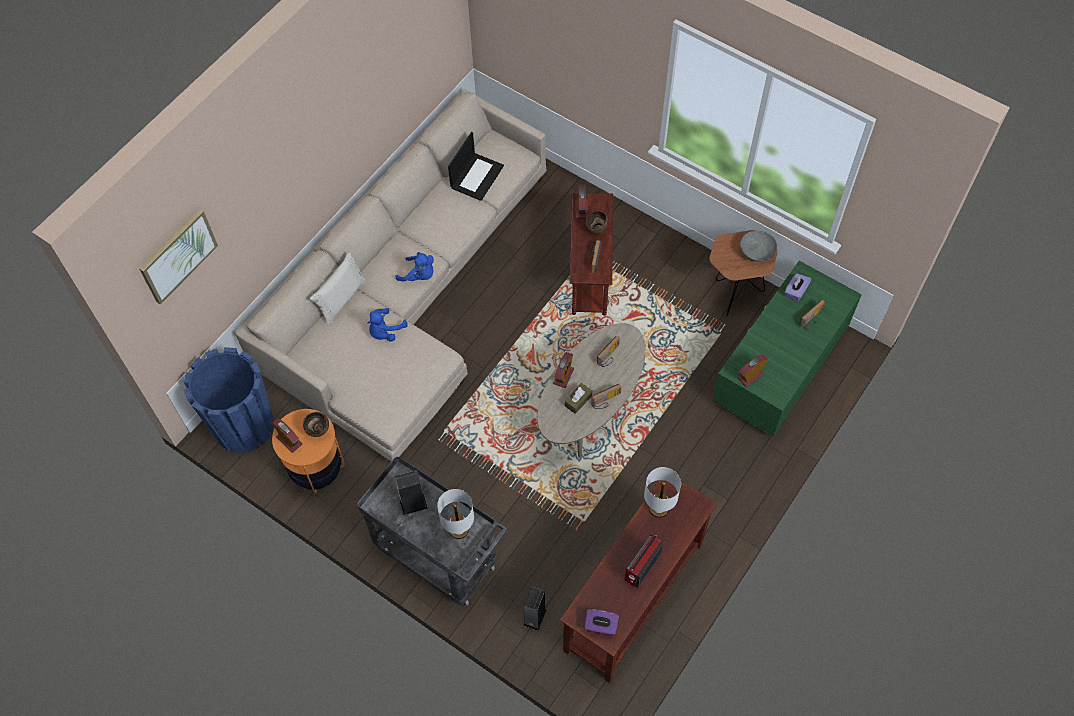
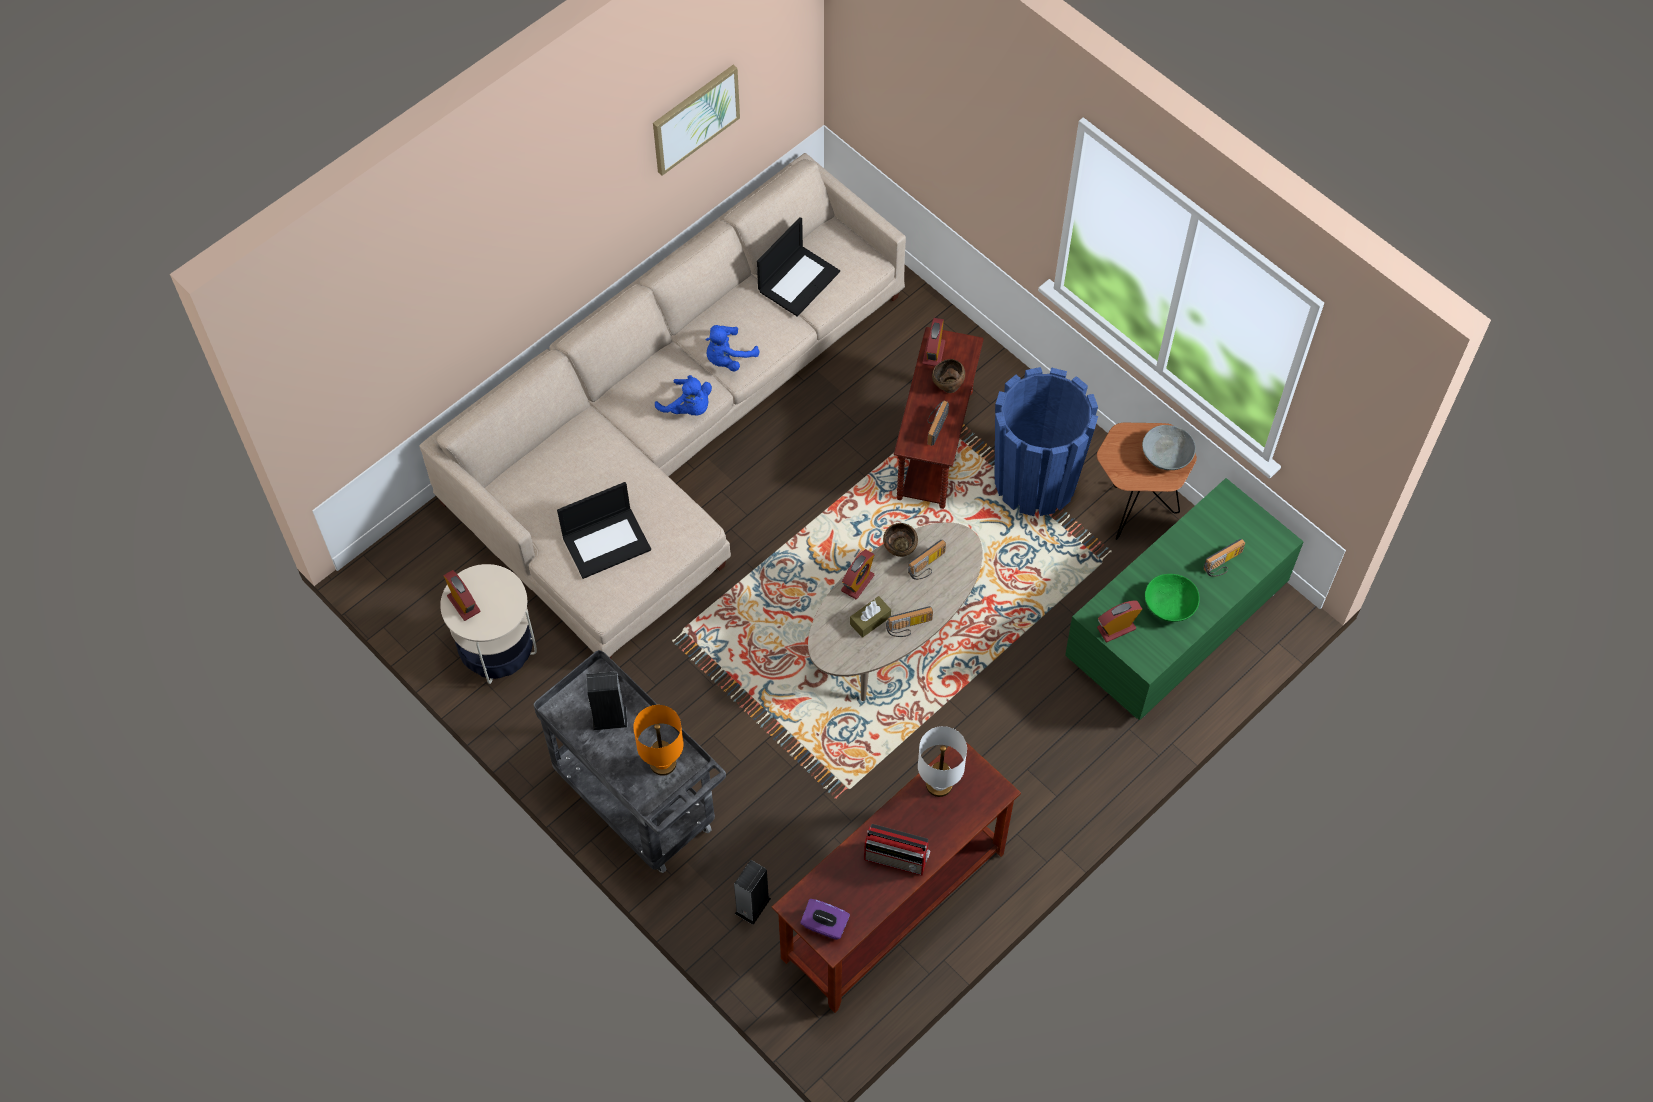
camera: 10 degrees right, 0 degrees up
picture [140,209,218,305] -> picture moved to [653,65,740,176]
blue planter [184,347,274,453] -> blue planter moved to [994,367,1098,516]
orange side table [272,409,345,494] -> beige side table [440,564,537,684]
brown bowl [303,412,329,437] -> brown bowl moved to [883,523,918,557]
white pillow [310,252,366,325] -> none
blue plush toy [368,308,408,342] -> blue plush toy moved to [706,325,759,372]
white table lamp [437,489,474,539] -> orange table lamp [633,705,684,776]
radio [624,534,663,588] -> radio turned 120 degrees counterclockwise [864,824,931,876]
purple tissue box [785,274,811,302] -> none
none -> laptop [557,482,651,579]
none -> green bowl [1145,574,1200,622]

